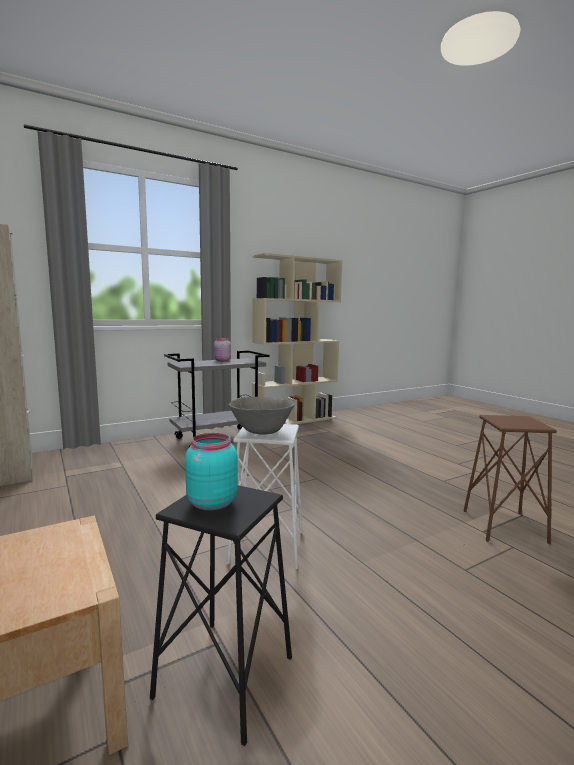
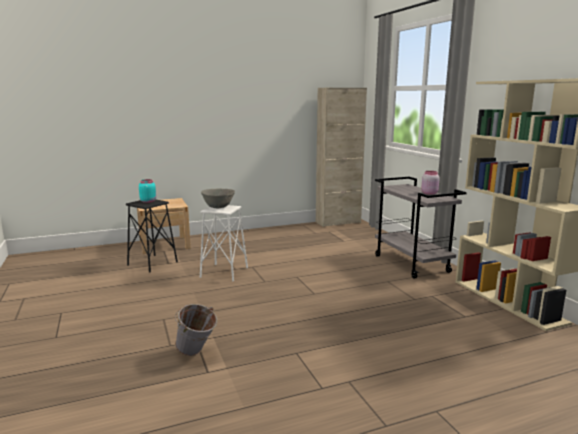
camera: 100 degrees right, 5 degrees up
brown stool [463,415,557,544] -> grey bucket [175,304,217,356]

